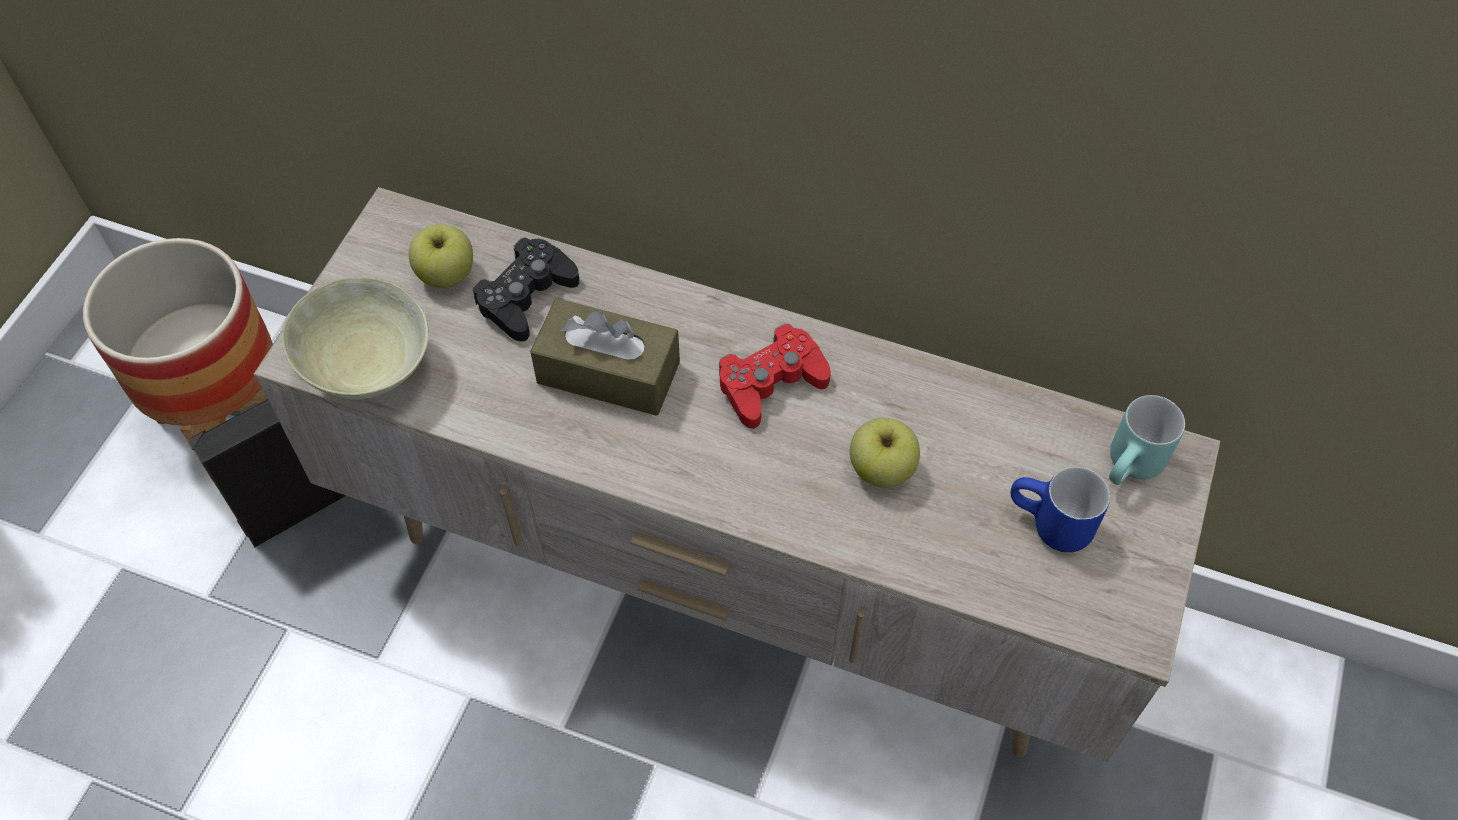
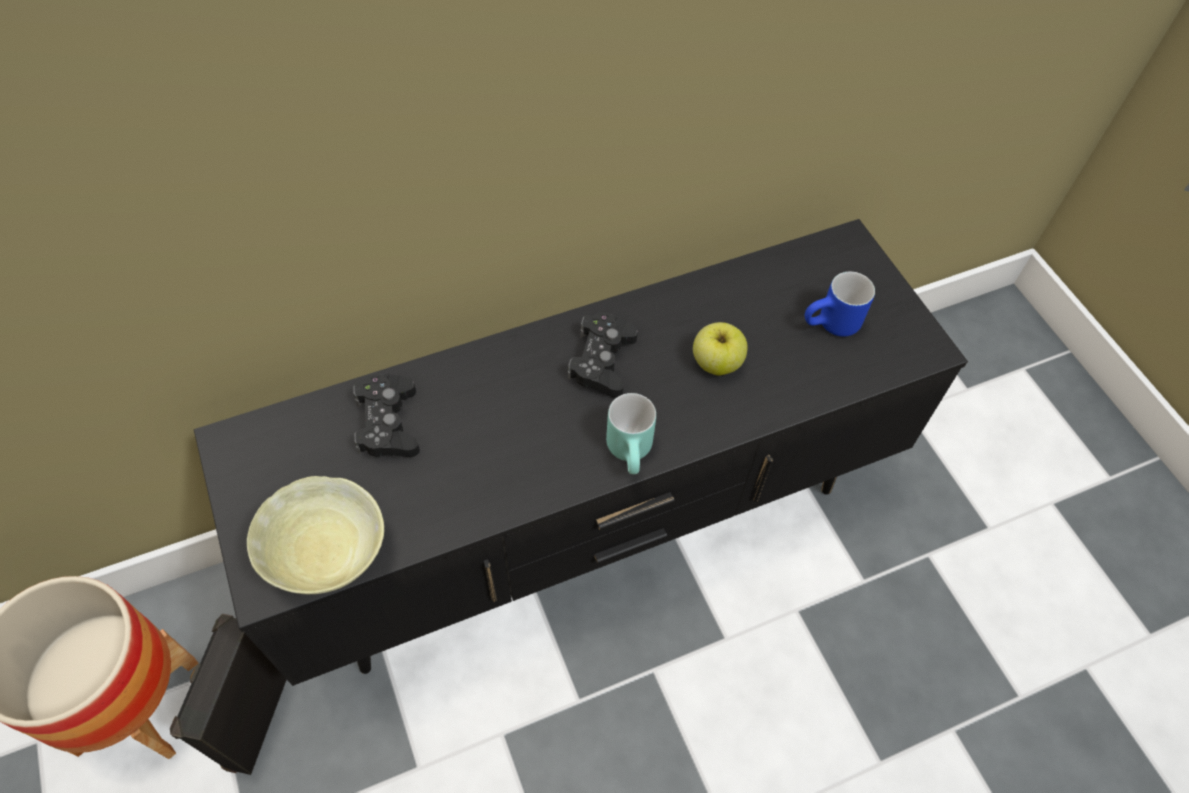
camera: 45 degrees left, 0 degrees up
beige tv stand [254,187,1220,762] -> black tv stand [194,219,968,686]
apple [409,224,473,288] -> none
brown tissue box [530,298,680,416] -> none
red game controller [719,324,831,429] -> black game controller [568,312,638,398]
turquoise mug [1109,395,1185,485] -> turquoise mug moved to [606,393,656,474]

